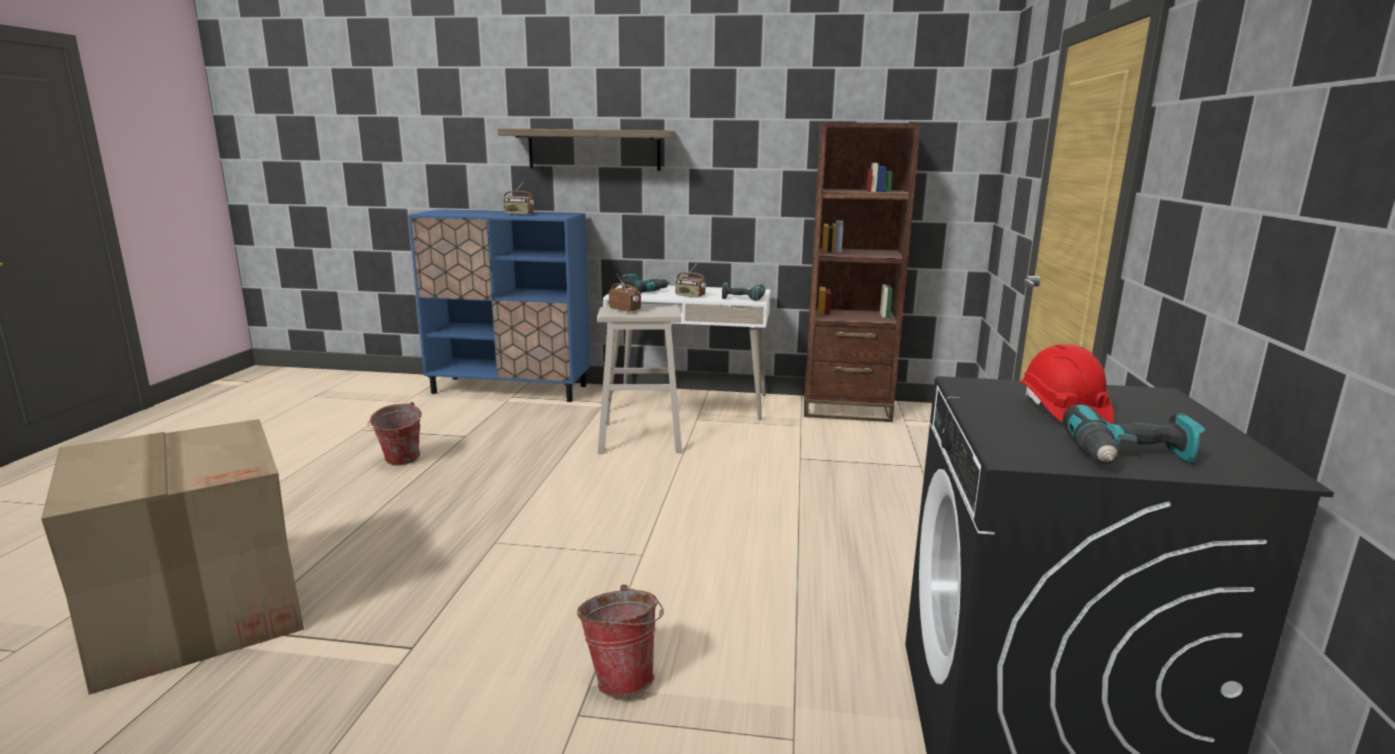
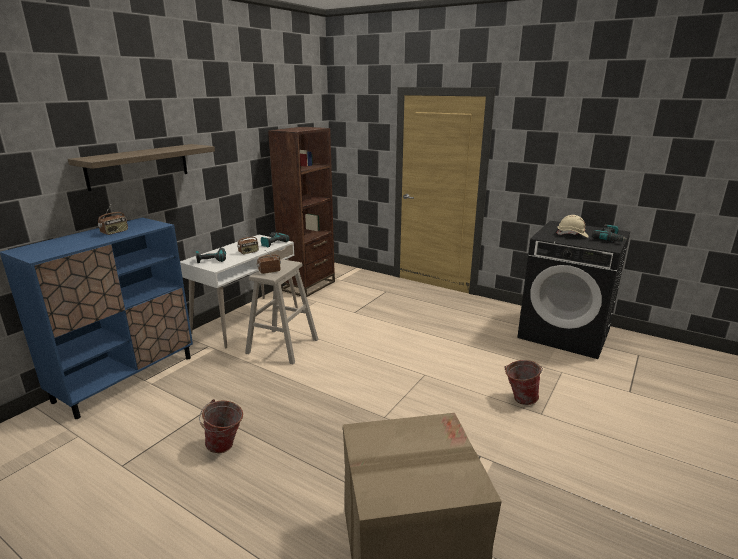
camera: 65 degrees left, 5 degrees up
red hard hat [1020,344,1114,423] -> beige hard hat [556,215,589,238]

